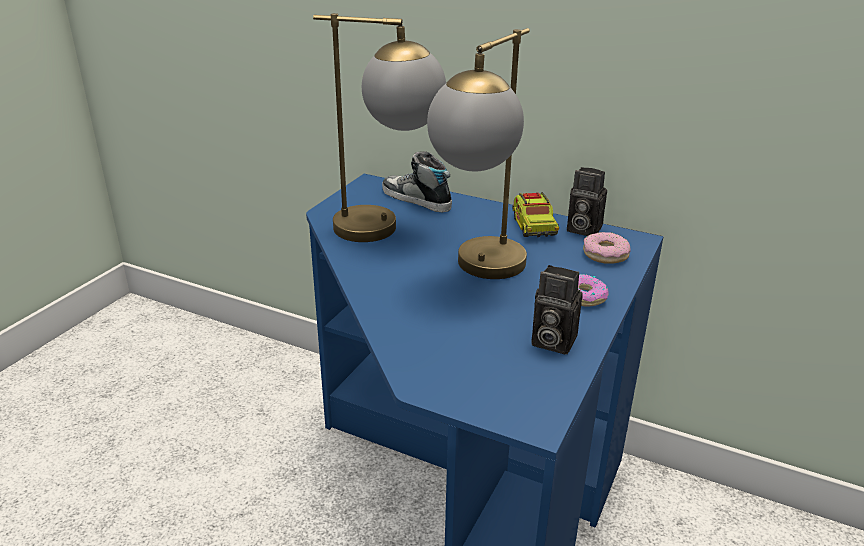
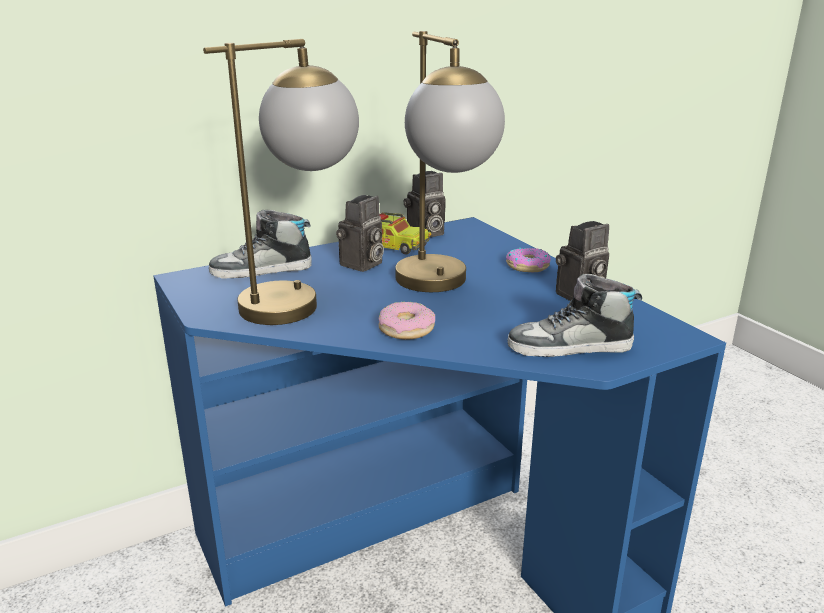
camera: 55 degrees left, 5 degrees down
donut [583,232,630,264] -> donut moved to [379,302,435,339]
none -> camera [336,195,384,272]
none -> shoe [507,274,642,357]

